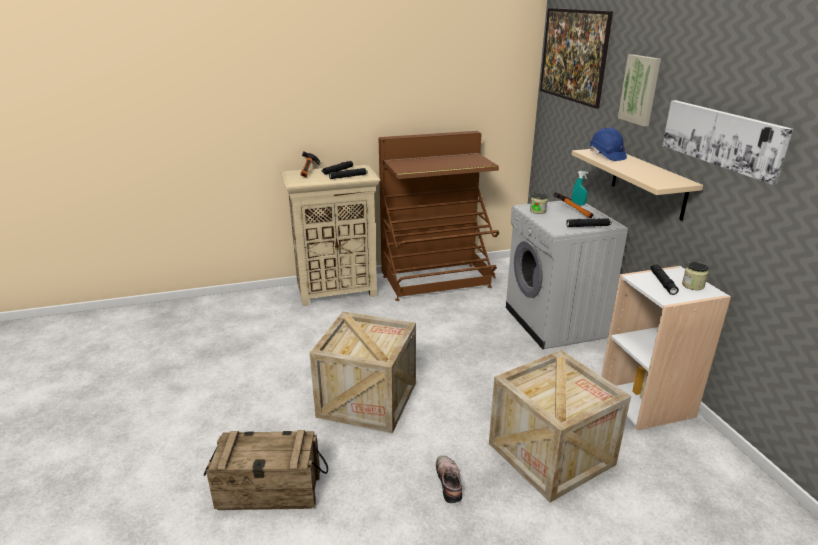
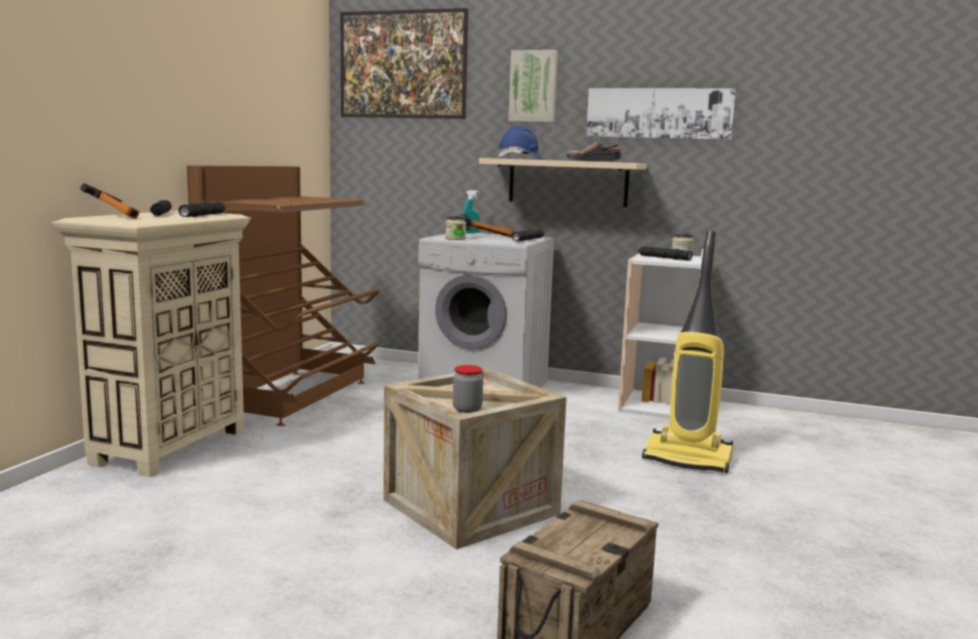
camera: 55 degrees left, 15 degrees down
shoe [436,456,462,503] -> shoe moved to [567,142,621,161]
crate [489,350,631,503] -> vacuum cleaner [642,231,733,473]
none -> jar [453,365,483,413]

